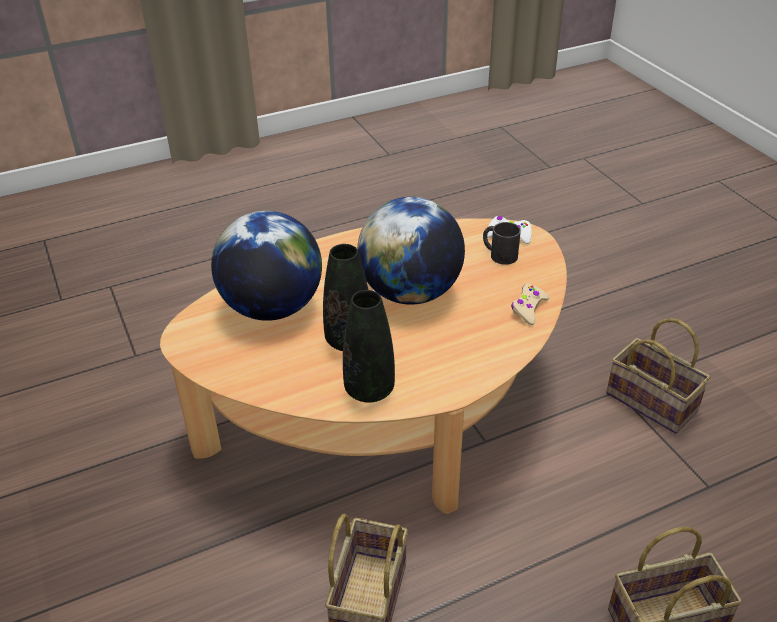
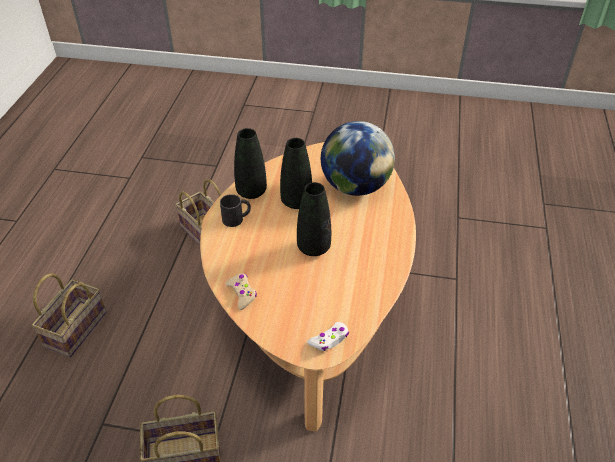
camera: 125 degrees right, 5 degrees up
globe [357,197,465,305] -> black vase [297,182,331,256]
black mug [483,222,521,265] -> black mug moved to [220,194,251,227]

